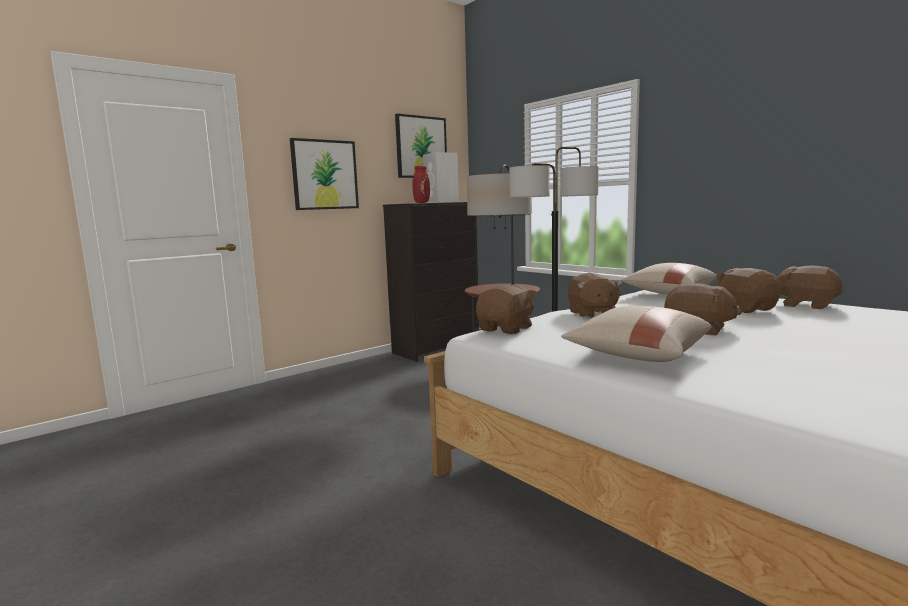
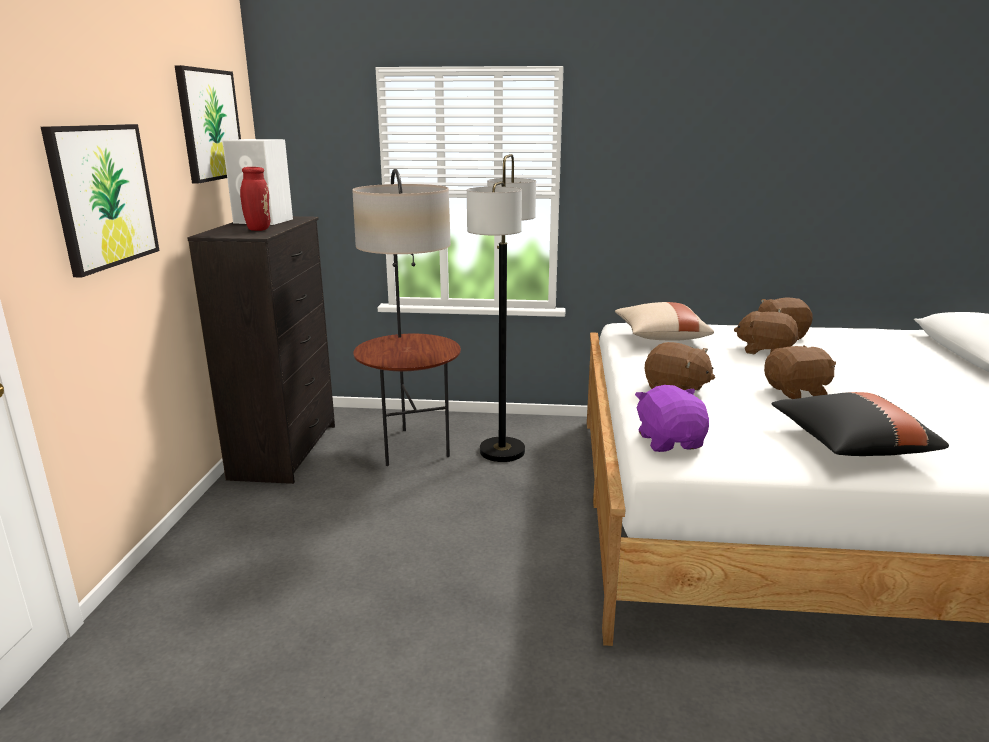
camera: 45 degrees left, 10 degrees up
brown plush toy [476,284,537,334] -> purple plush toy [635,385,709,452]
beige pillow [562,306,712,362] -> black pillow [771,392,949,456]

